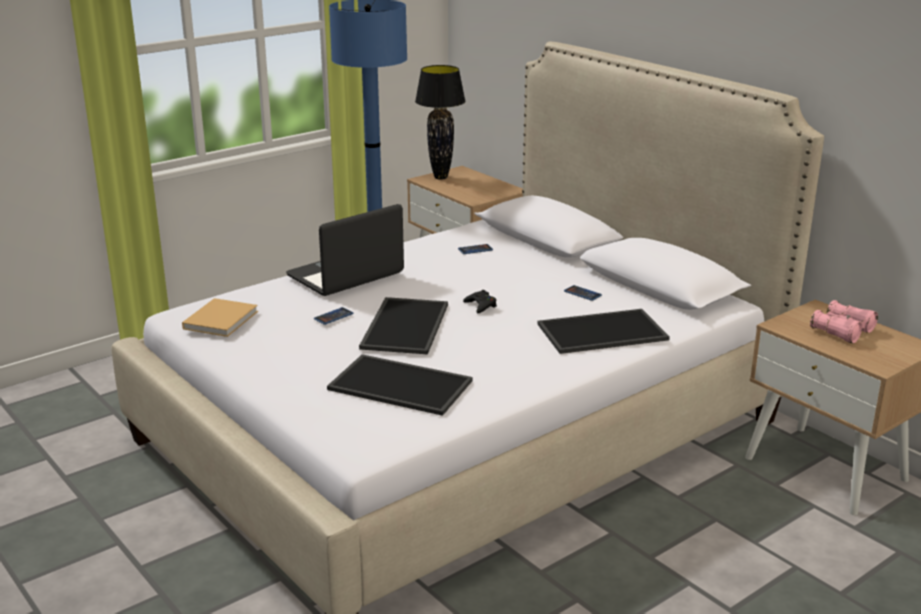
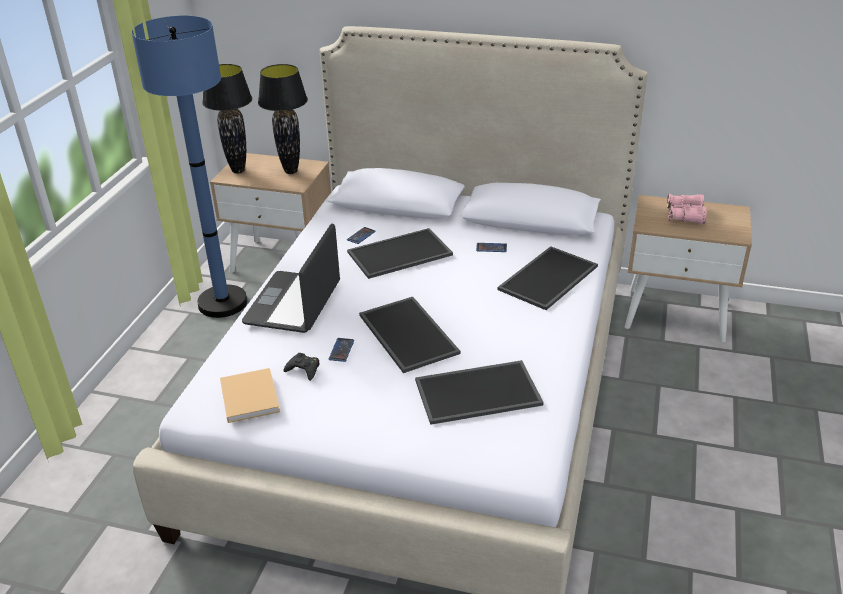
camera: 35 degrees left, 10 degrees up
black game controller [463,290,497,313] -> black game controller moved to [284,353,319,381]
none -> black table lamp [258,64,308,174]
none -> tray [347,228,453,279]

